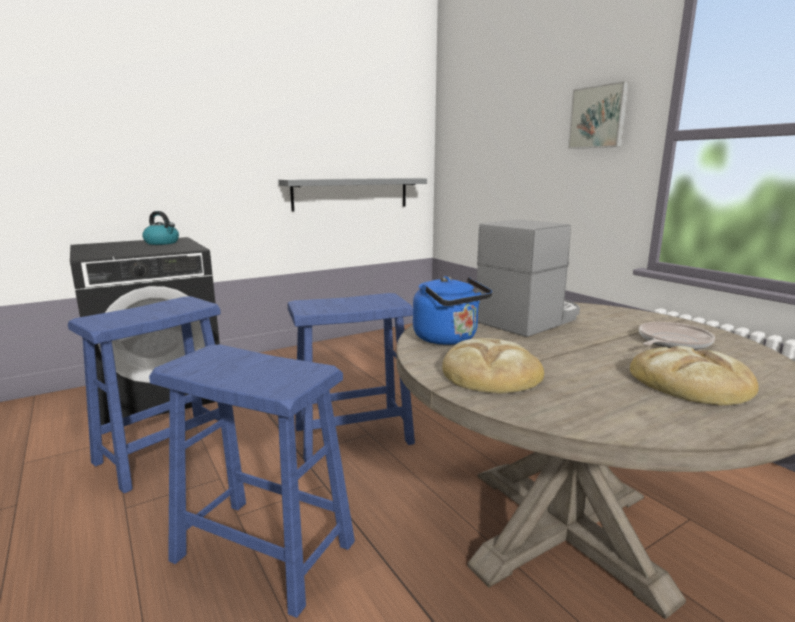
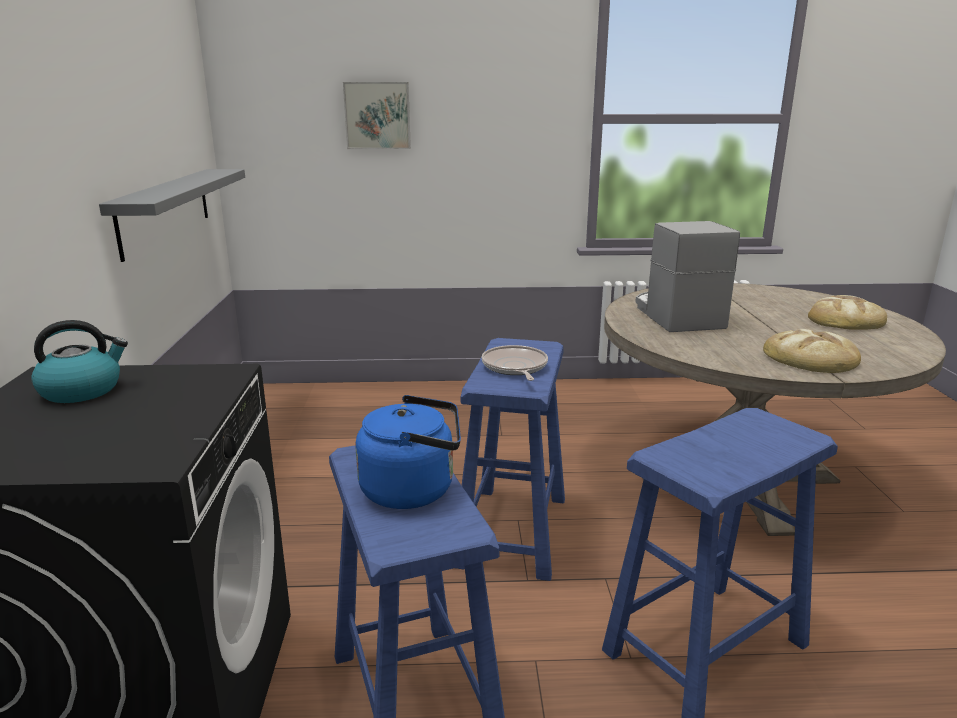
camera: 60 degrees left, 5 degrees up
blue kettle [413,276,492,345] -> blue kettle moved to [356,395,461,509]
picture [568,81,629,149] -> picture moved to [343,82,411,149]
frying pan [639,322,715,350] -> frying pan moved to [482,345,548,381]

